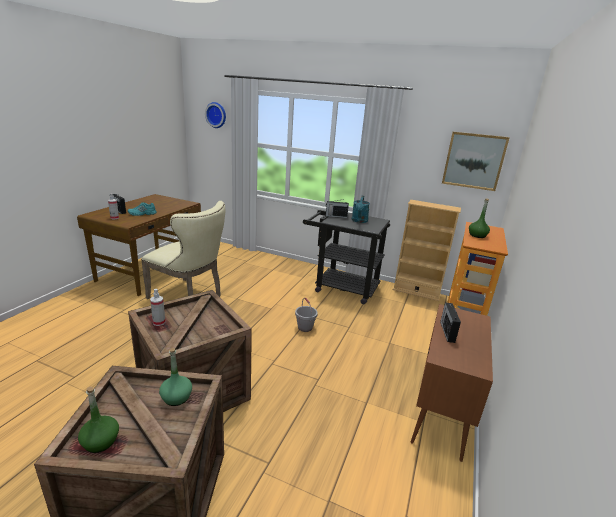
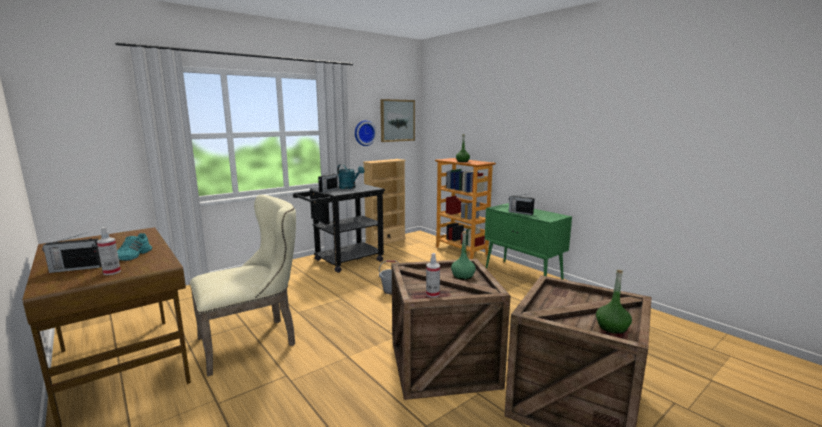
camera: 60 degrees left, 10 degrees down
green bottle [159,348,192,406] -> green bottle moved to [451,231,476,280]
wall clock [205,102,226,128] -> wall clock moved to [355,120,377,146]
brown cabinet [411,304,493,462] -> green cabinet [485,203,572,280]

